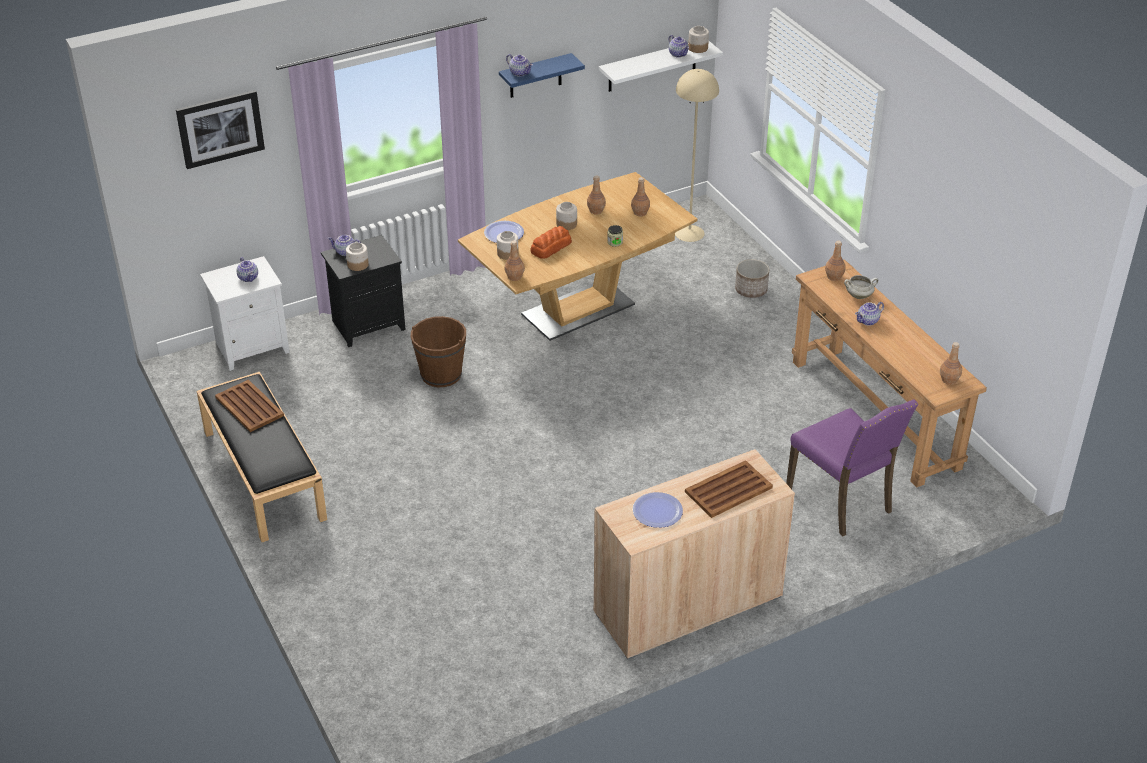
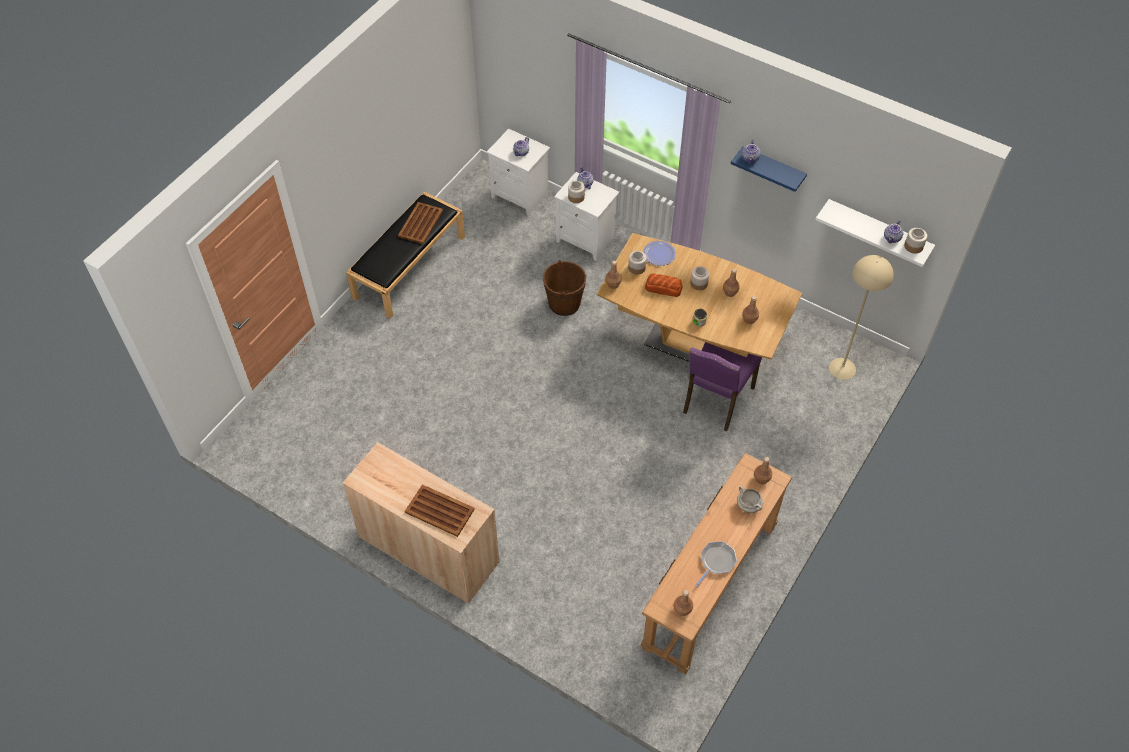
camera: 60 degrees right, 15 degrees up
picture [176,90,265,169] -> none
black nightstand [321,235,406,347] -> white nightstand [554,172,619,261]
plate [633,492,683,528] -> none
planter [735,259,769,298] -> none
purple chair [786,400,918,536] -> purple chair moved to [683,342,762,431]
teapot [855,302,884,326] -> none
none -> frying pan [695,541,737,587]

